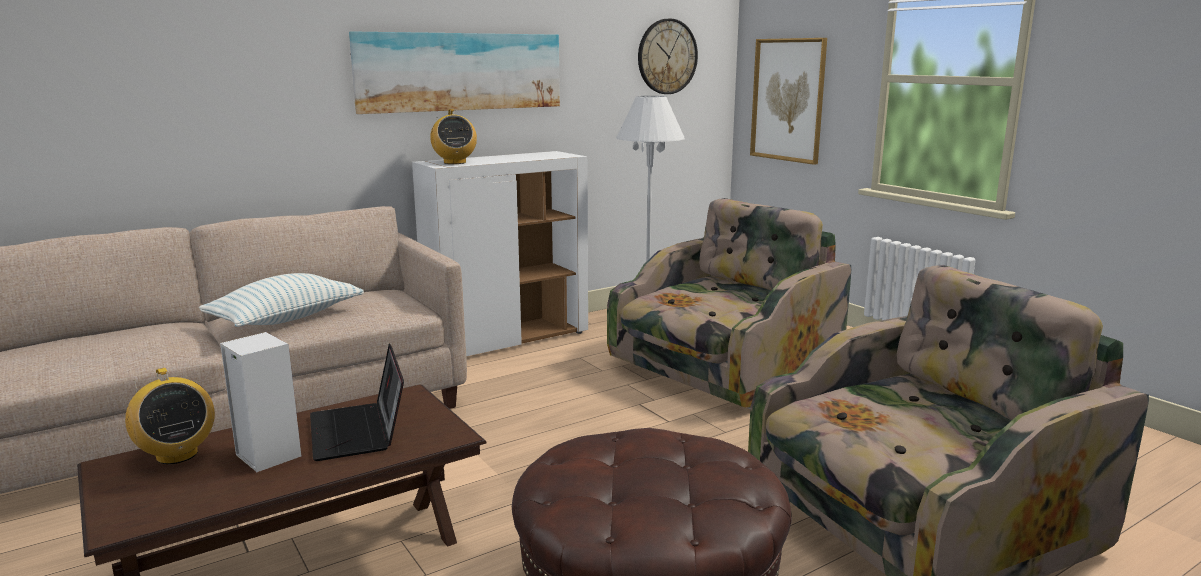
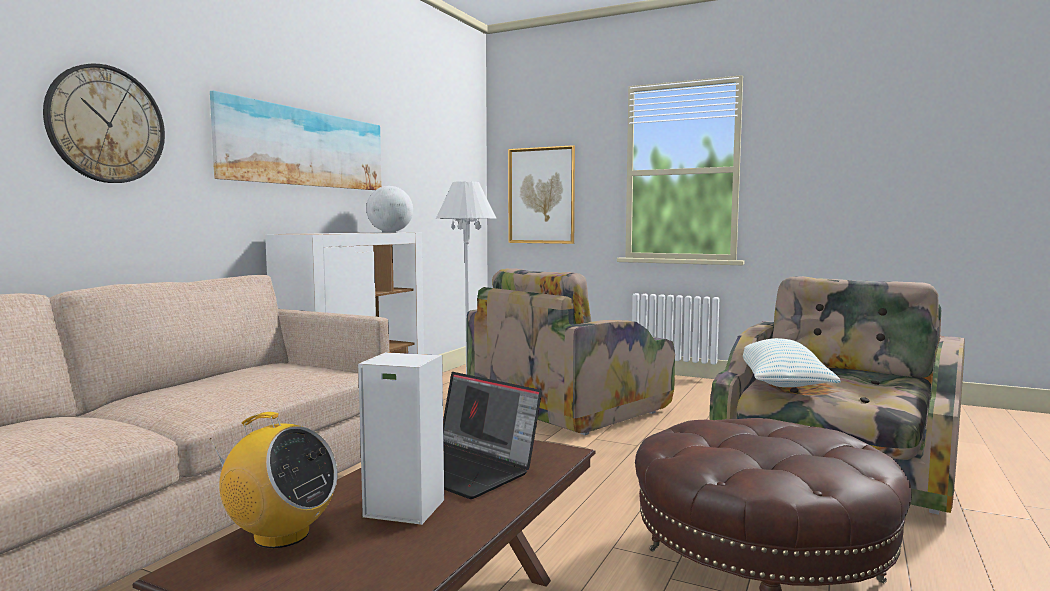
camera: 30 degrees left, 10 degrees down
pillow [199,273,364,327] -> pillow moved to [743,338,841,387]
radio [430,109,477,164] -> none
armchair [607,198,851,409] -> armchair turned 150 degrees counterclockwise [466,268,675,435]
wall clock [638,18,698,94] -> wall clock moved to [43,64,165,183]
none -> globe [366,186,413,232]

